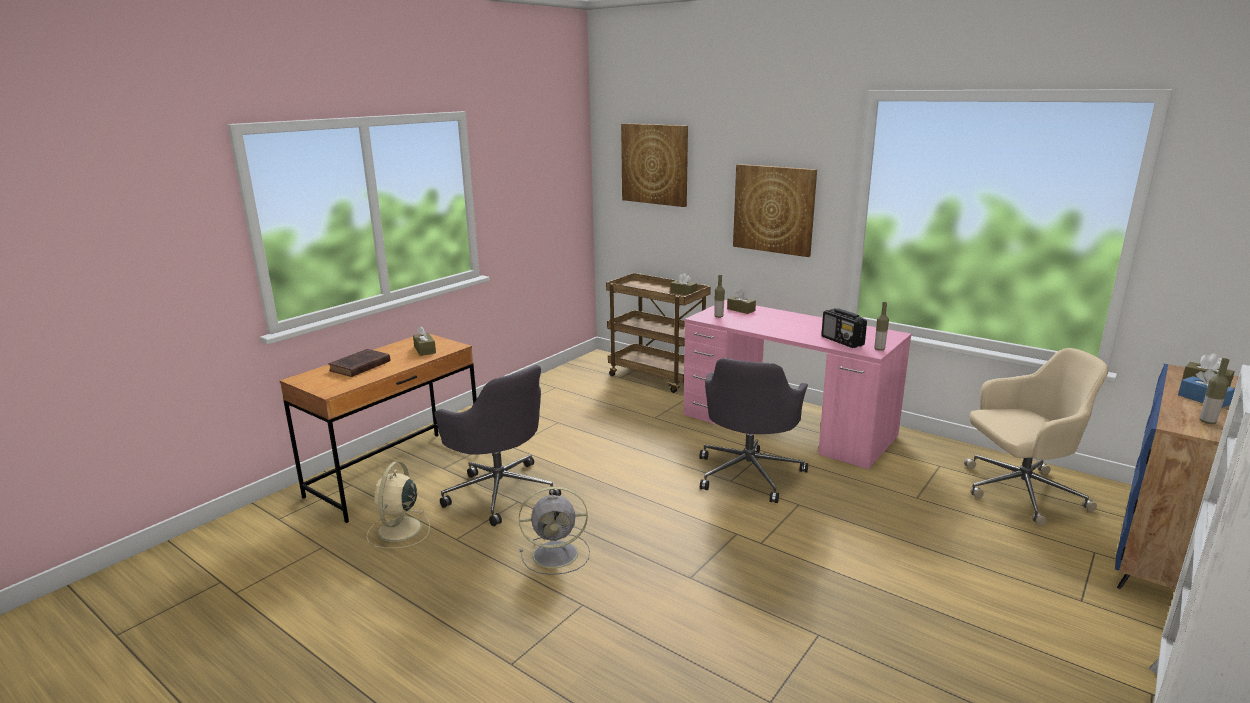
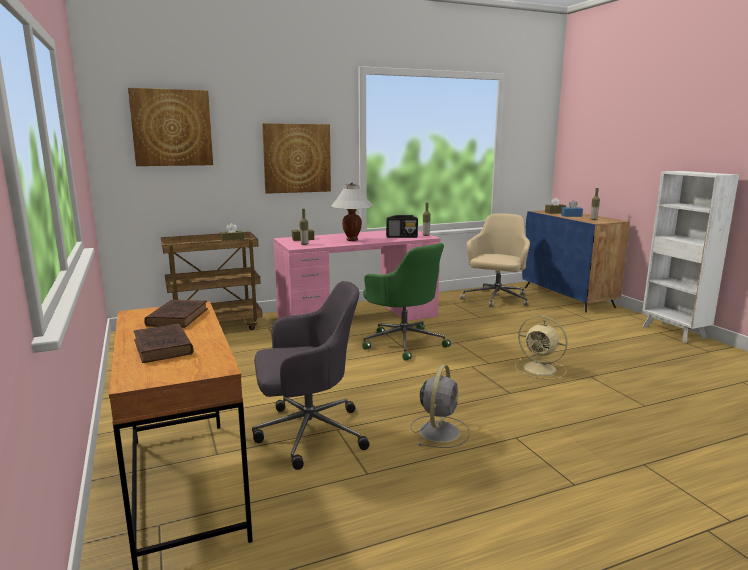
camera: 60 degrees left, 5 degrees down
beige fan [366,462,430,549] -> beige fan moved to [515,316,567,380]
brown tissue box [413,326,436,356] -> brown book [144,300,208,328]
grey office chair [699,358,808,503] -> green office chair [362,243,451,361]
none -> white table lamp [331,182,373,241]

